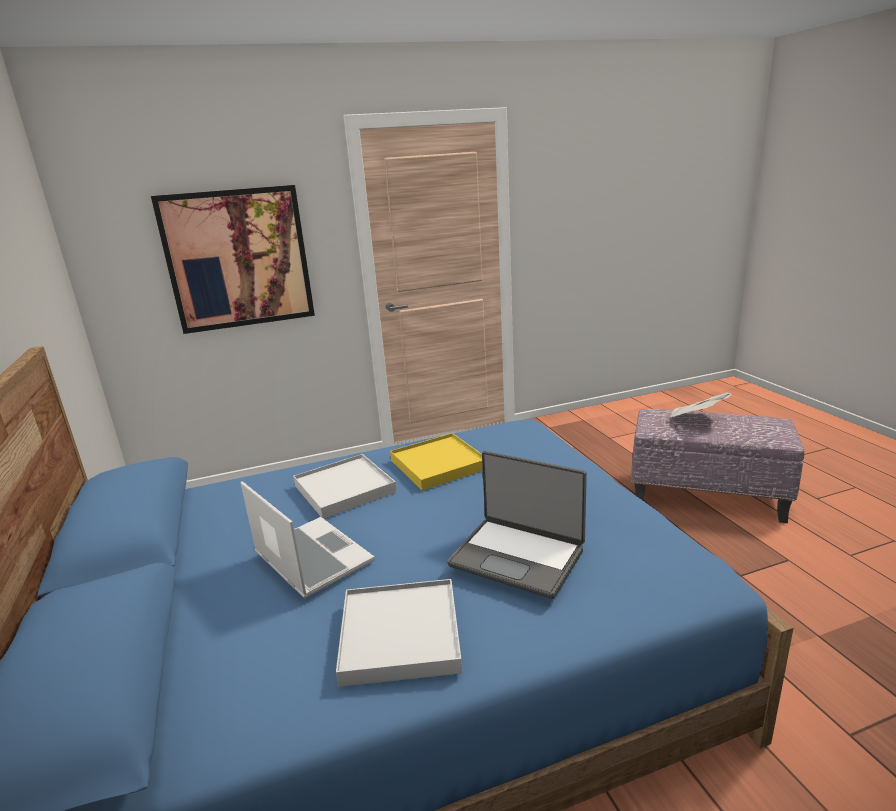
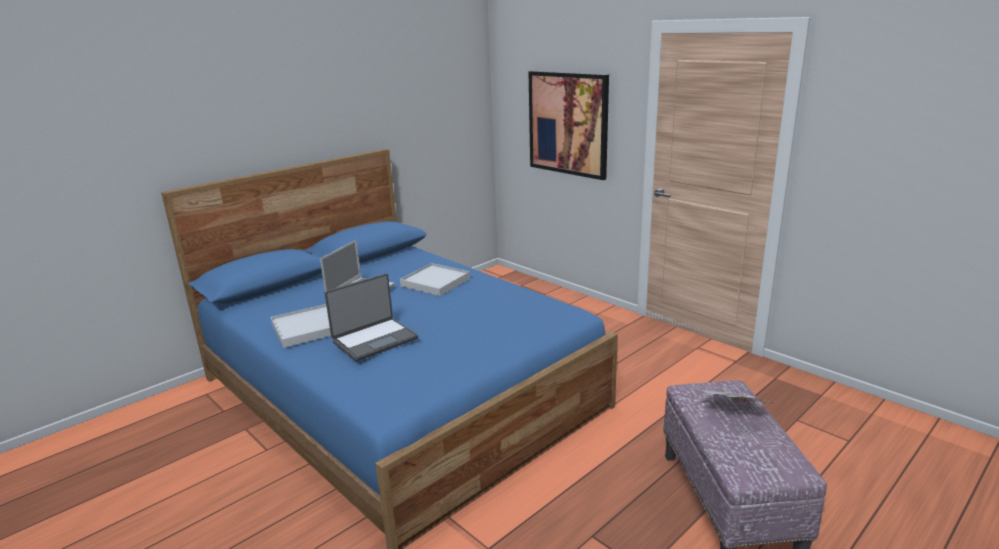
camera: 65 degrees right, 0 degrees up
yellow tray [390,433,483,490] -> none
laptop [447,451,587,599] -> laptop turned 135 degrees counterclockwise [325,273,418,361]

